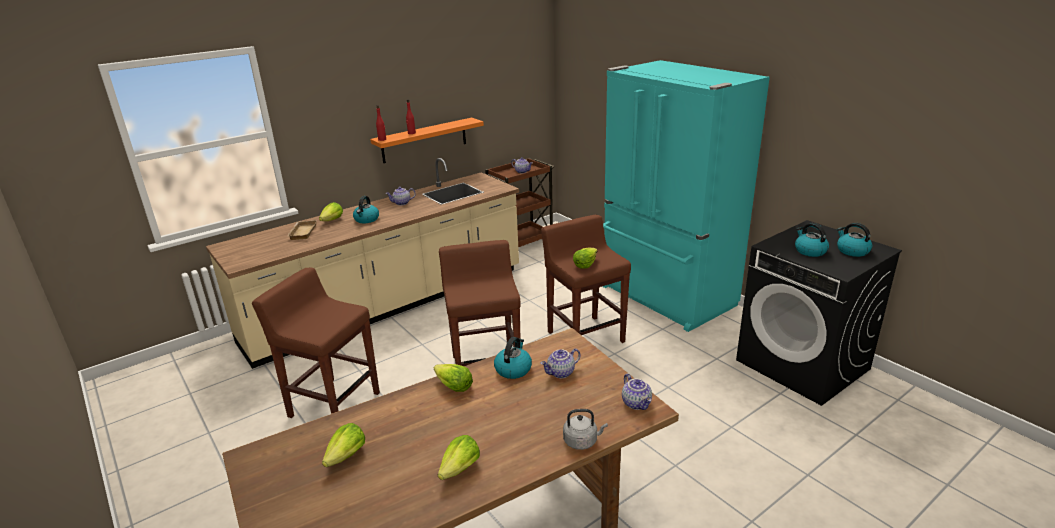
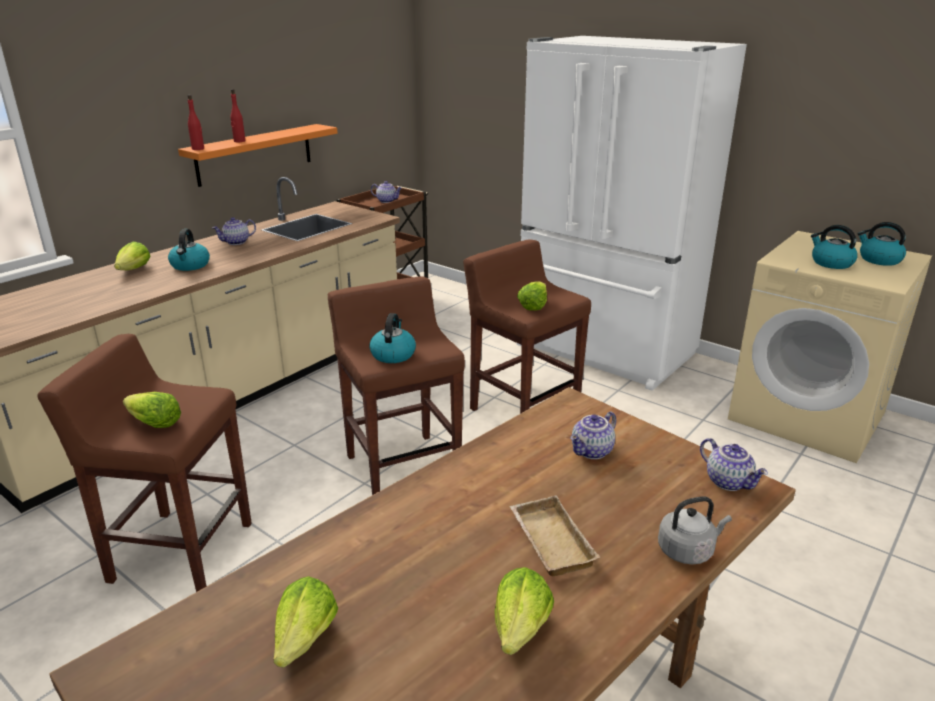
camera: 15 degrees left, 0 degrees up
beige tray [287,220,317,240] -> beige tray moved to [510,495,600,576]
lettuce [434,364,473,392] -> lettuce moved to [123,392,181,428]
kettle [494,337,532,379] -> kettle moved to [369,313,416,363]
turquoise fridge [602,60,770,332] -> white fridge [517,36,747,391]
black washing machine [736,220,902,406] -> beige washing machine [728,231,932,463]

